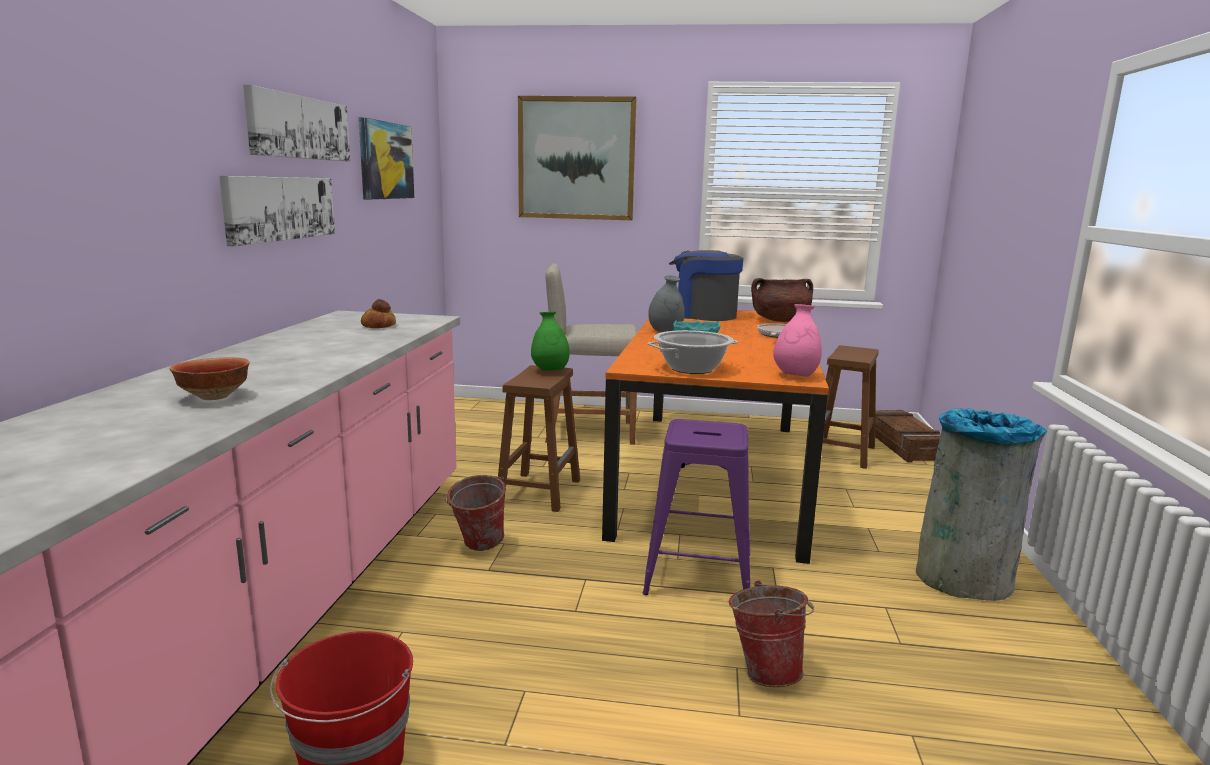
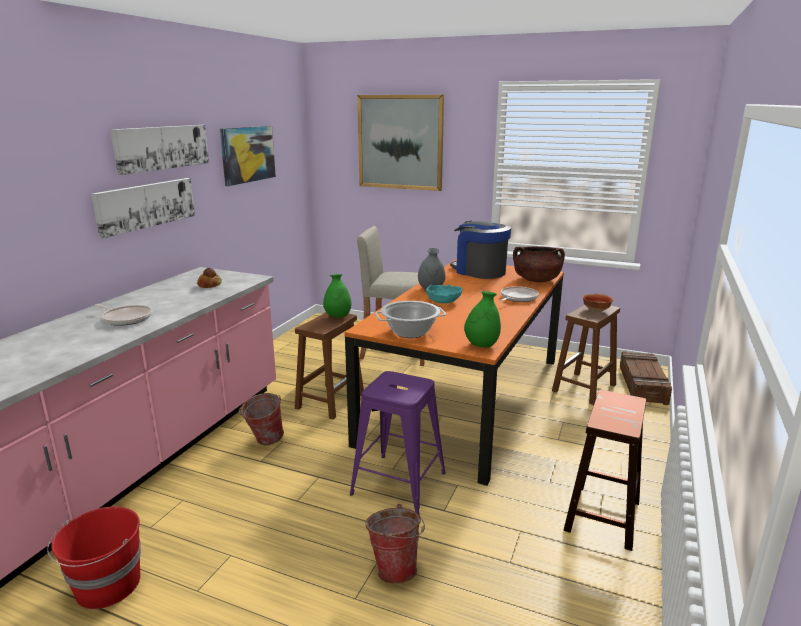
camera: 15 degrees right, 5 degrees up
bowl [170,357,250,400] -> bowl moved to [583,294,613,313]
pink vase [773,304,822,377] -> green vase [464,291,501,348]
grey trash can [916,408,1047,601] -> brown stool [563,390,646,551]
none -> frying pan [95,304,152,326]

